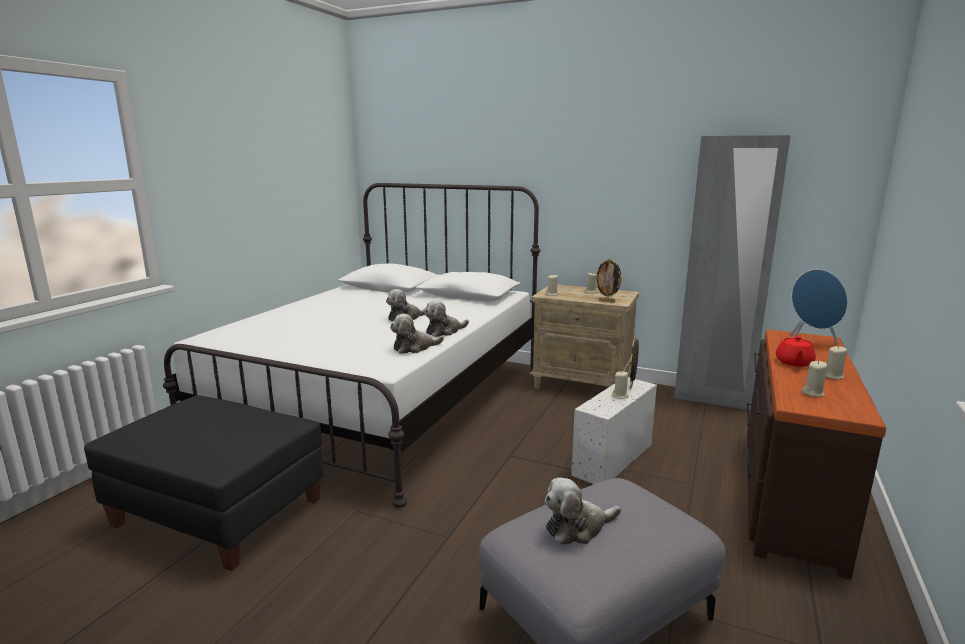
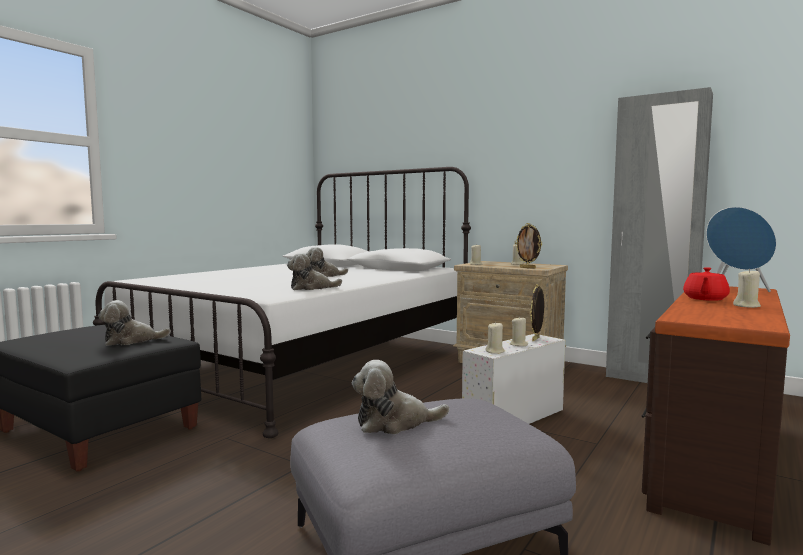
camera: 10 degrees right, 10 degrees down
plush toy [424,300,469,337] -> plush toy moved to [98,300,171,346]
beige candle [801,361,828,397] -> beige candle moved to [485,322,505,354]

